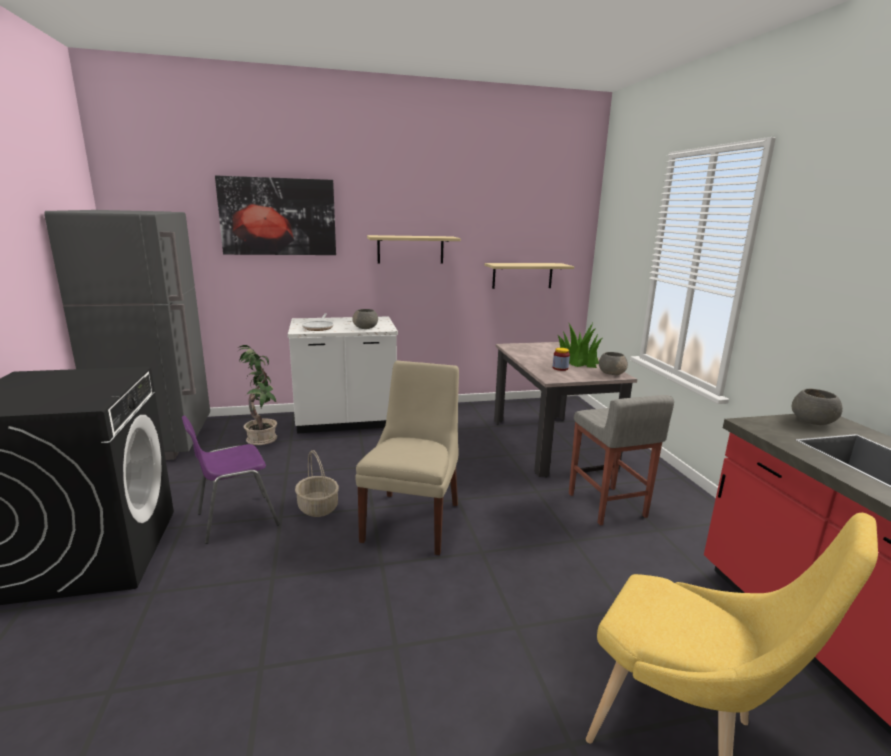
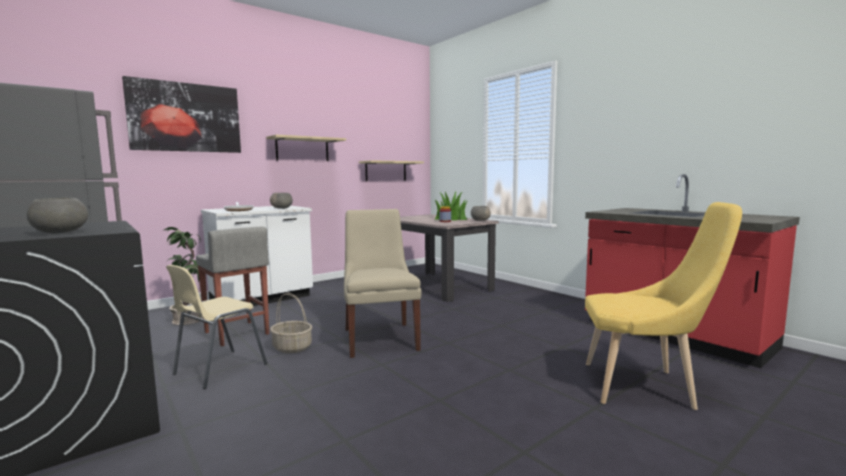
camera: 25 degrees left, 10 degrees down
purple chair [182,415,280,544] -> beige chair [166,265,267,389]
grey stool [569,395,674,525] -> grey stool moved to [196,227,269,346]
grey bowl [792,389,843,425] -> grey bowl moved to [27,198,88,234]

